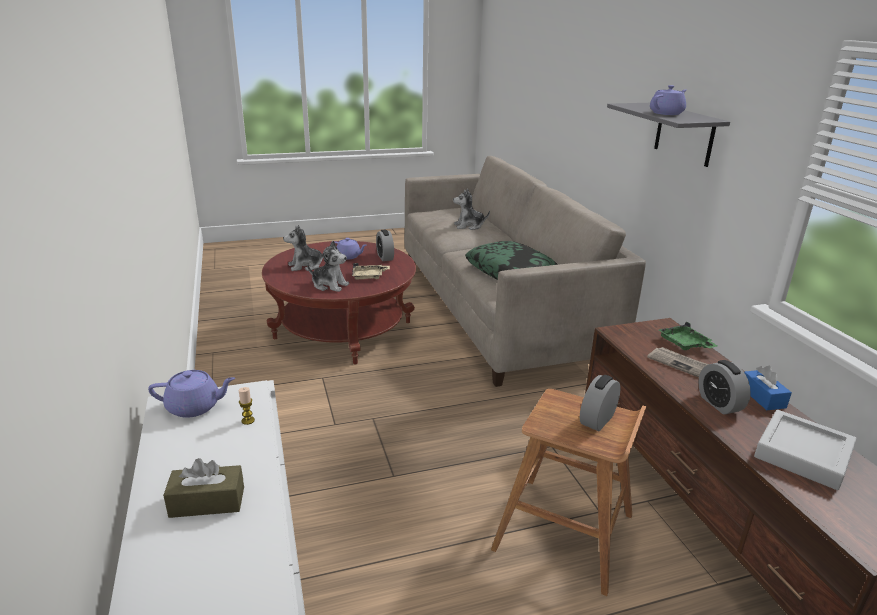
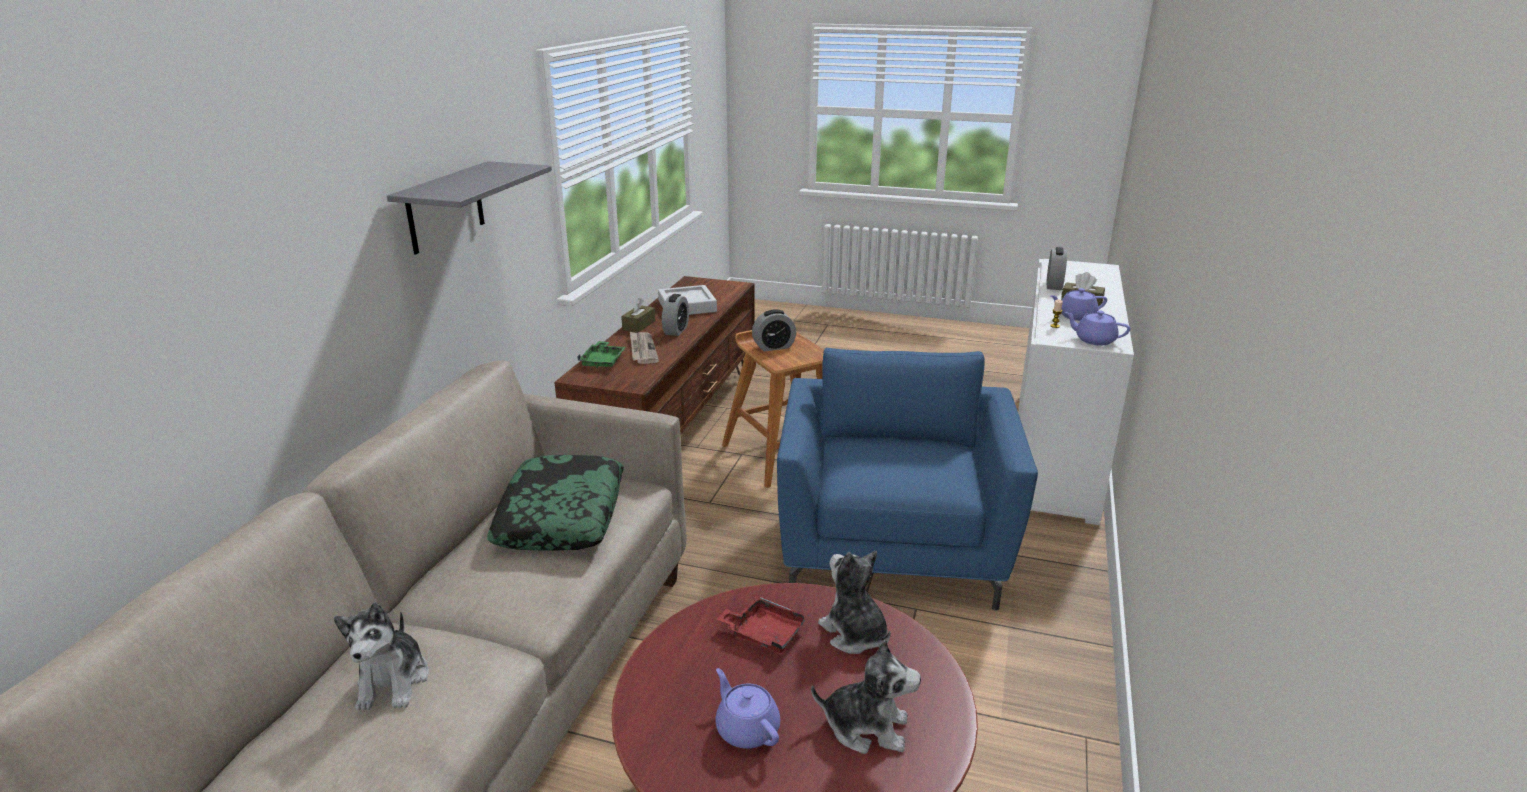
camera: 145 degrees left, 0 degrees up
beige tray [352,263,390,279] -> red tray [717,595,809,653]
alarm clock [376,230,394,261] -> alarm clock moved to [1046,247,1067,290]
plush toy [453,189,490,230] -> plush toy turned 60 degrees clockwise [334,602,429,711]
purple teapot [650,85,686,115] -> purple teapot moved to [1051,288,1107,321]
blue tissue box [744,366,792,410] -> brown tissue box [621,298,655,333]
none -> blue armchair [777,348,1038,611]

